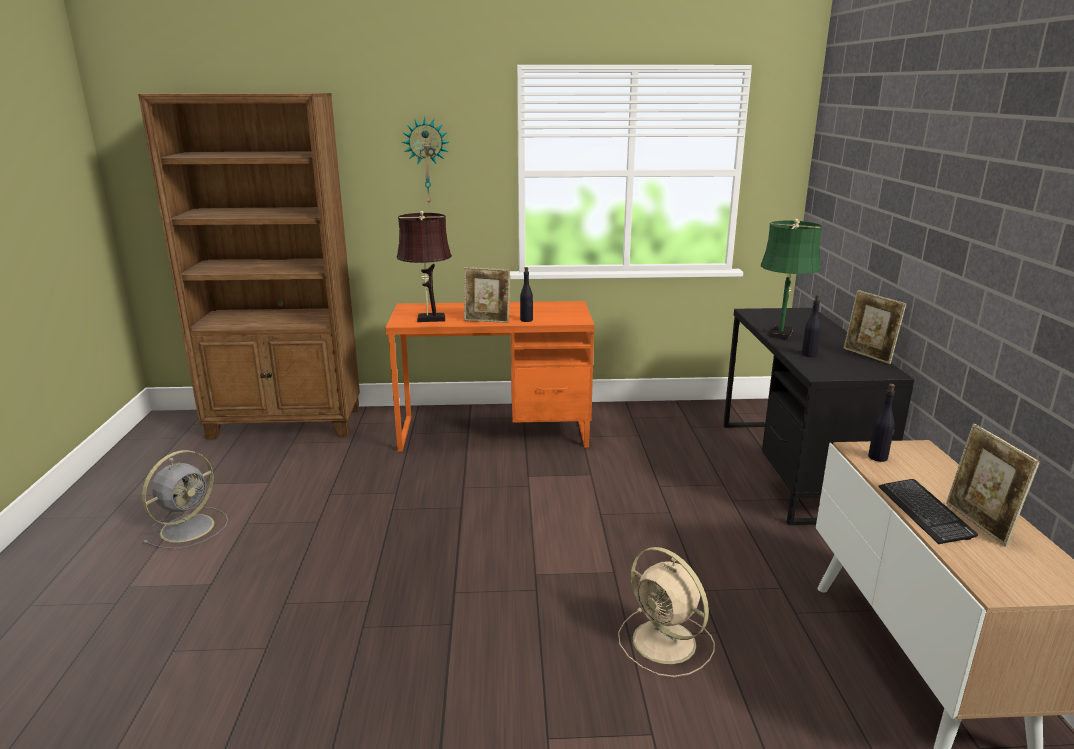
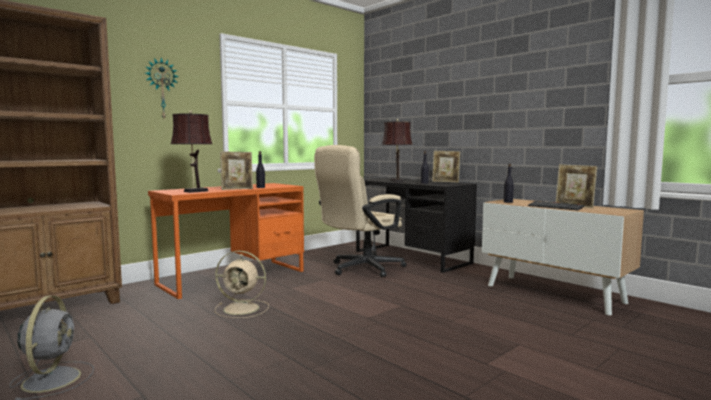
camera: 40 degrees left, 15 degrees down
beige fan [618,547,715,677] -> beige fan moved to [215,251,269,318]
green table lamp [761,218,822,340] -> brown table lamp [382,119,413,182]
none -> beige office chair [314,145,407,277]

